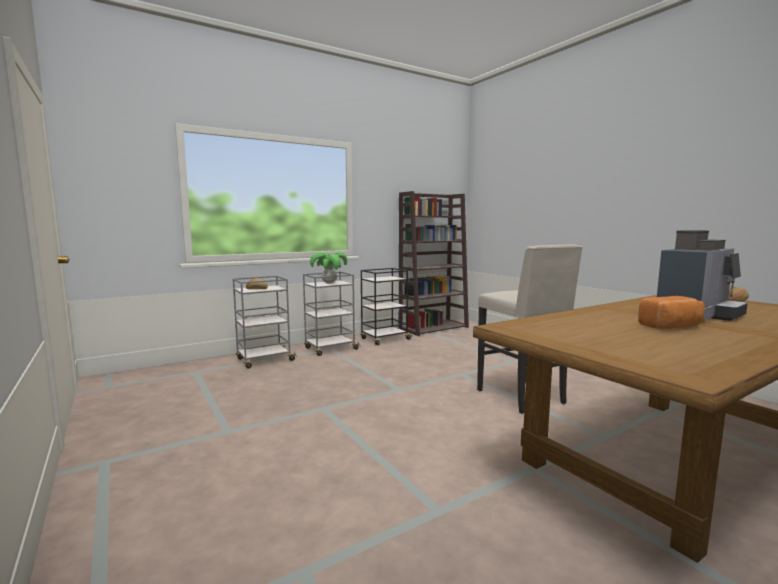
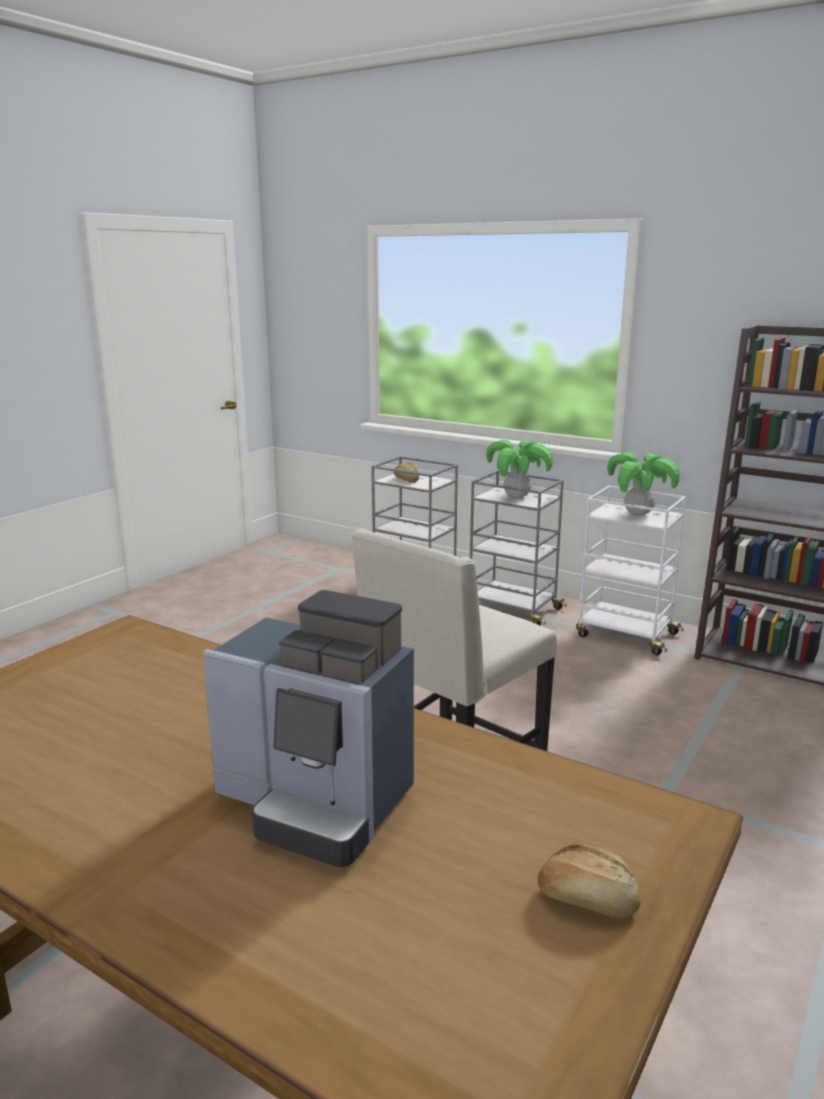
camera: 65 degrees right, 10 degrees up
black cart [360,268,413,345] -> white cart [576,485,686,655]
bread [638,296,705,329] -> none
none -> potted plant [607,452,680,516]

